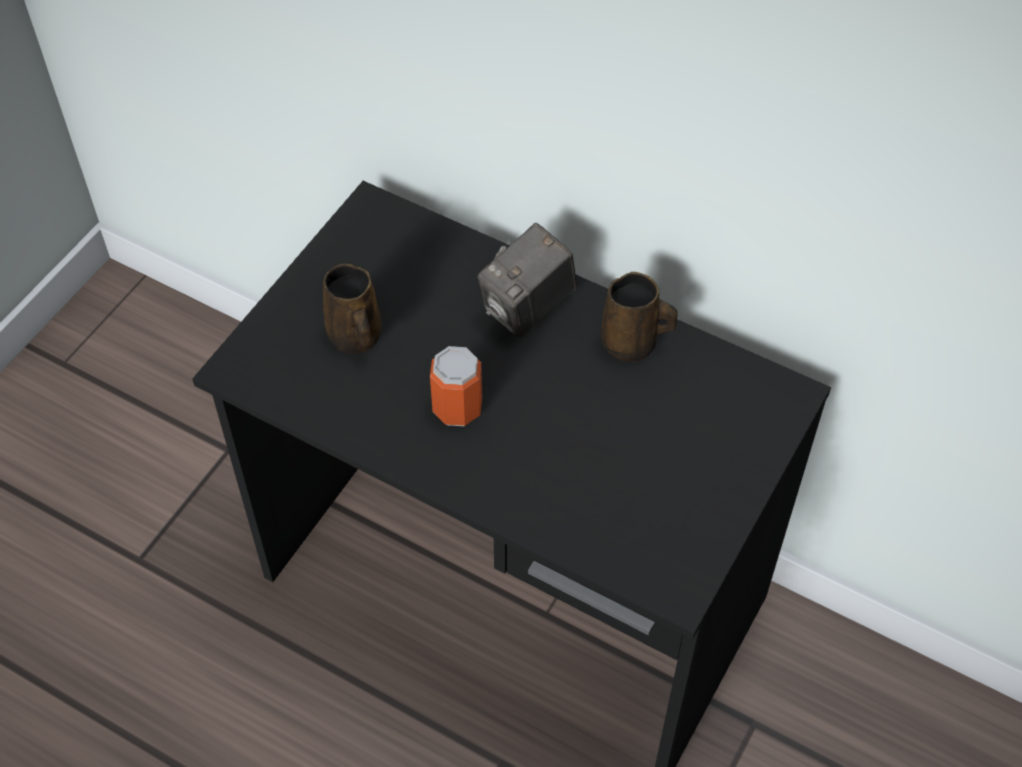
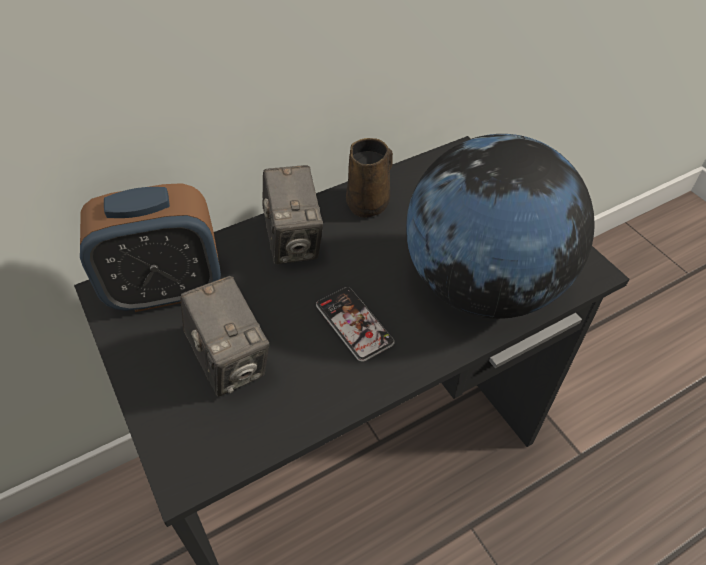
camera: 60 degrees left, 5 degrees down
brown mug [323,263,382,354] -> camera [180,276,269,396]
can [430,346,482,426] -> phone [316,287,394,362]
none -> alarm clock [80,183,221,312]
none -> globe [406,134,595,319]

